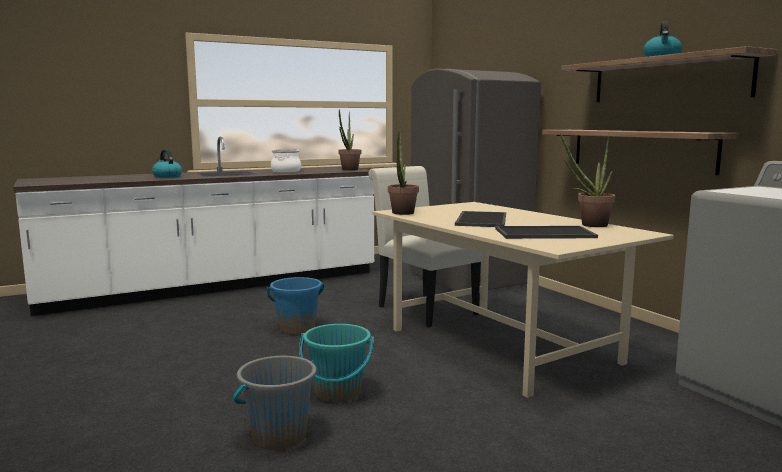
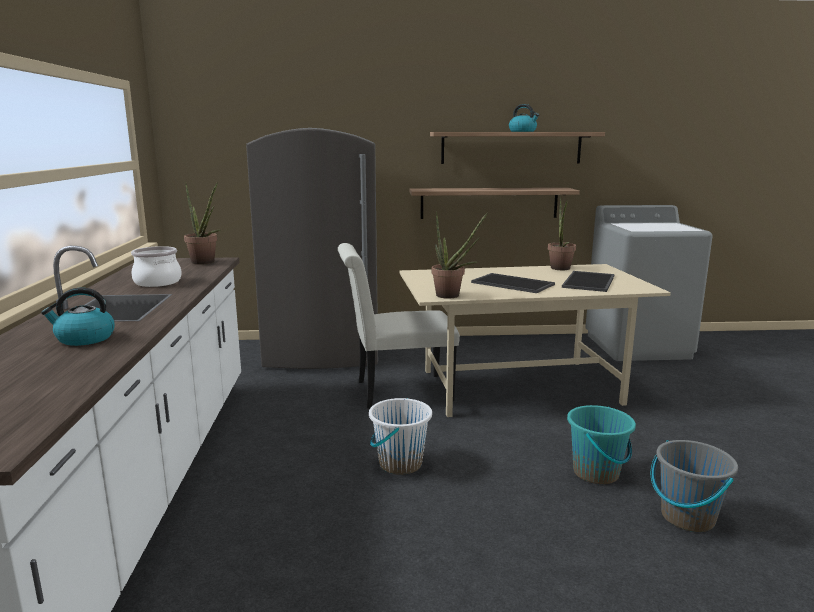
camera: 65 degrees left, 5 degrees up
blue bucket [267,277,325,335] -> white bucket [369,398,432,475]

